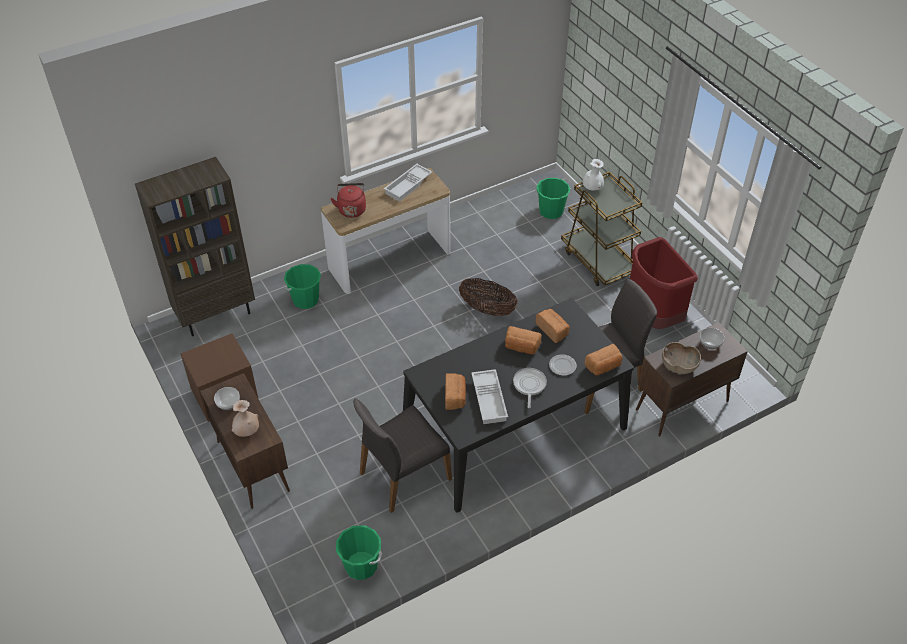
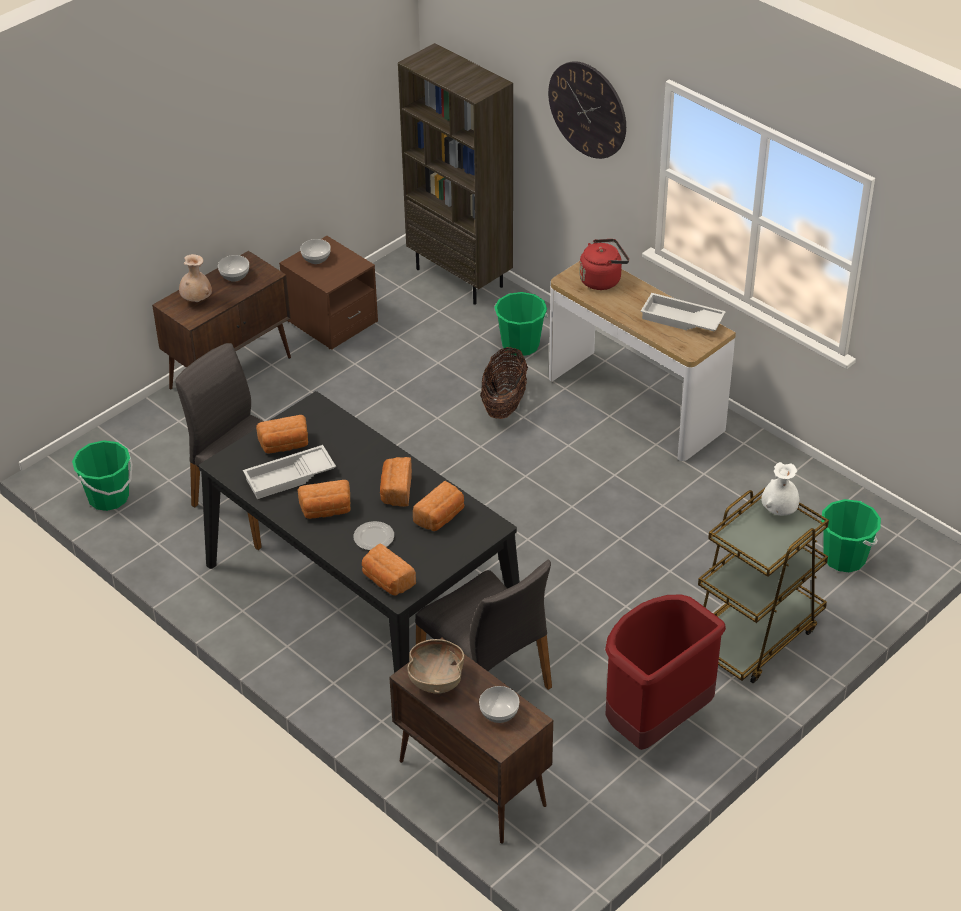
camera: 75 degrees right, 5 degrees down
basket [459,278,517,316] -> basket moved to [480,347,528,419]
frying pan [513,368,547,408] -> bread [298,480,351,519]
none -> bowl [300,239,331,264]
none -> wall clock [548,61,626,159]

